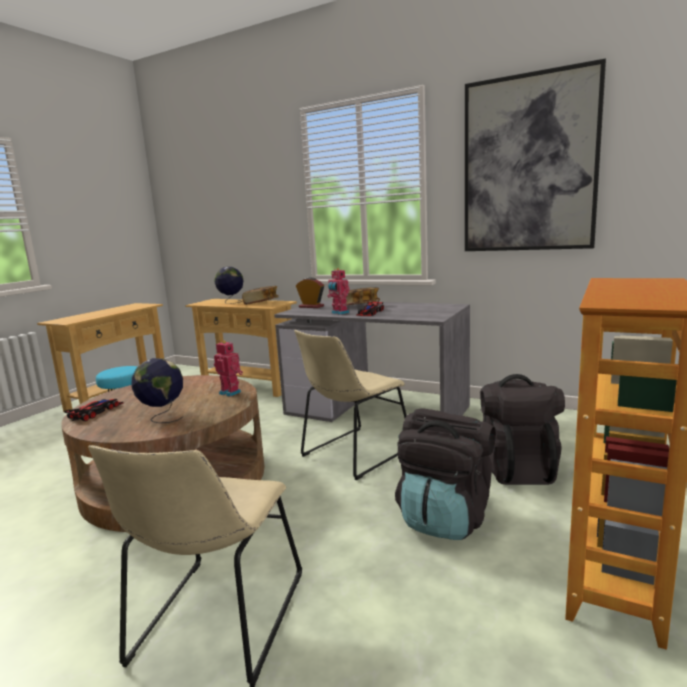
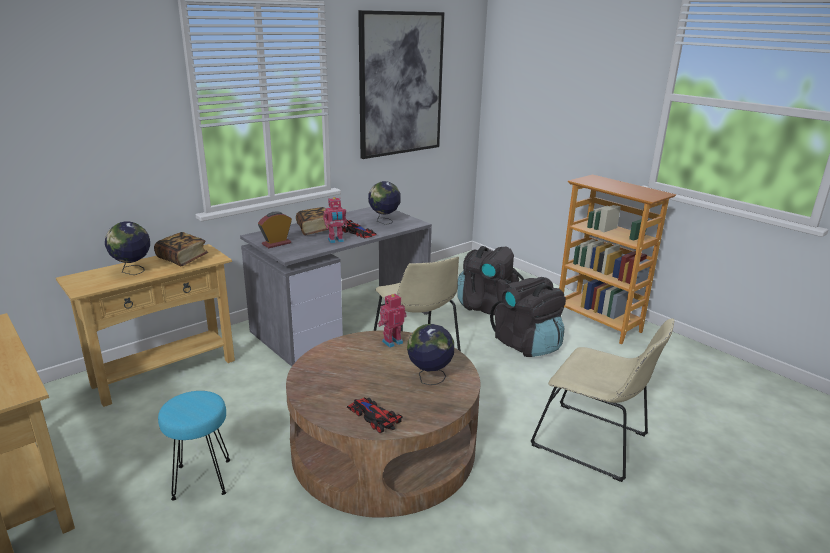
camera: 70 degrees left, 10 degrees up
none -> globe [368,181,401,225]

